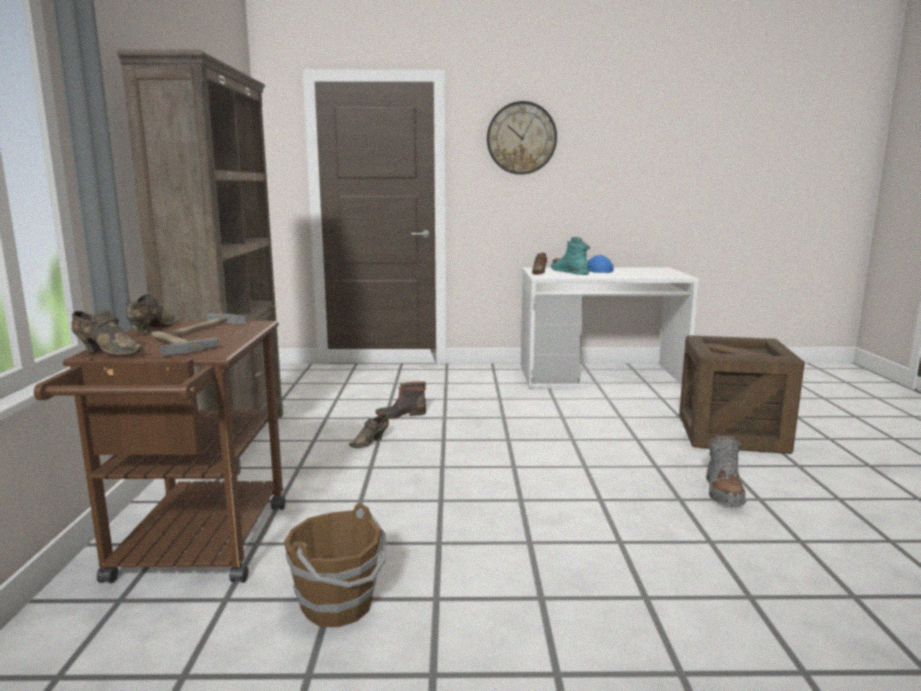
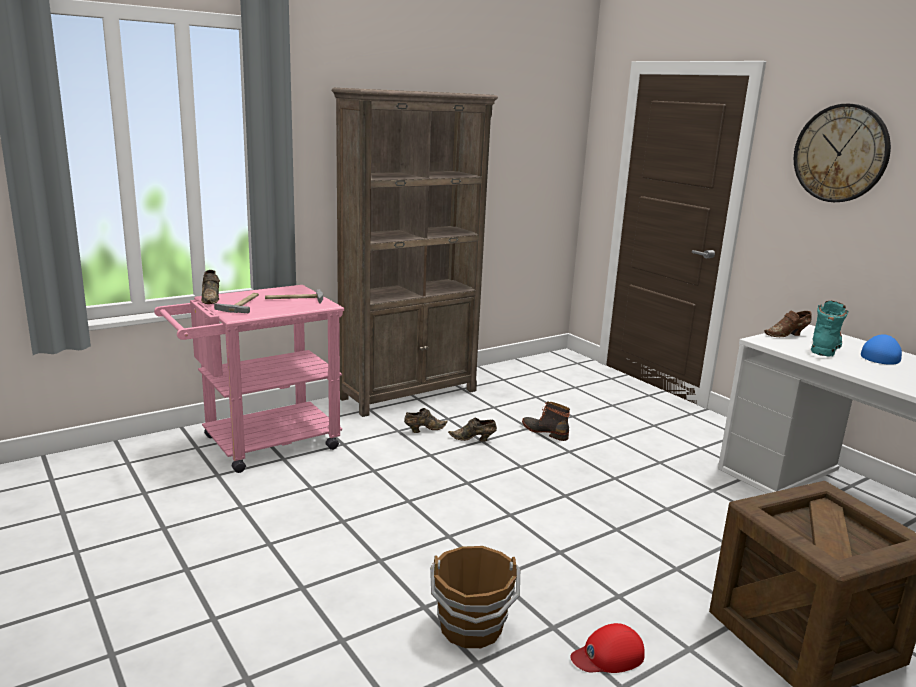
camera: 55 degrees right, 5 degrees up
brown cart [34,321,286,583] -> pink cart [154,285,344,473]
brown shoe [126,294,175,335] -> brown shoe moved to [404,408,448,433]
brown bucket [284,504,386,627] -> brown bucket moved to [430,546,520,648]
grey boot [706,435,746,505] -> red cap [570,623,645,673]

